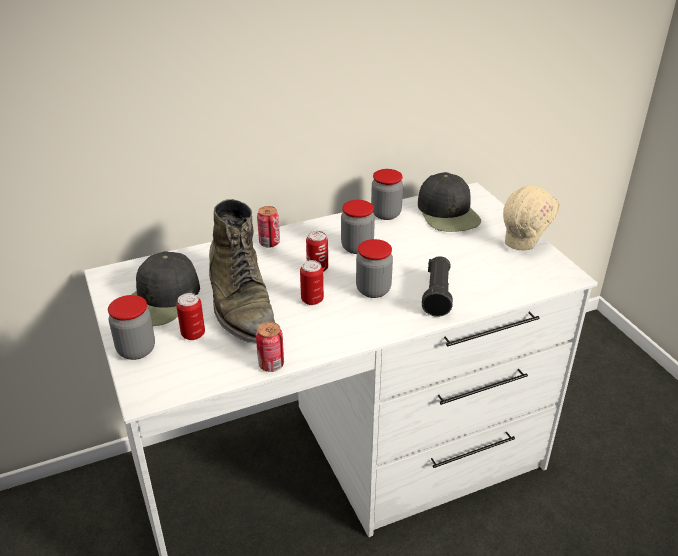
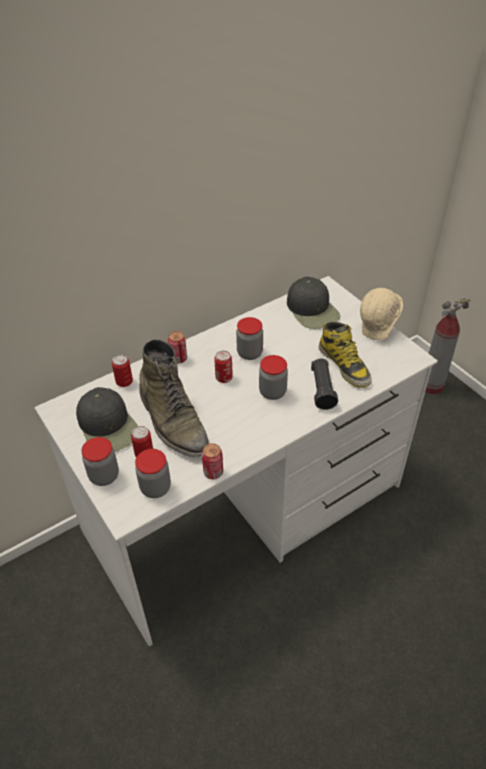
camera: 10 degrees left, 10 degrees up
black cap [131,251,200,326] -> black cap turned 45 degrees counterclockwise [76,387,138,452]
can [300,260,324,305] -> can moved to [112,355,133,387]
jar [371,169,403,220] -> jar moved to [135,449,171,498]
none -> boot [319,322,372,388]
none -> fire extinguisher [425,298,470,395]

